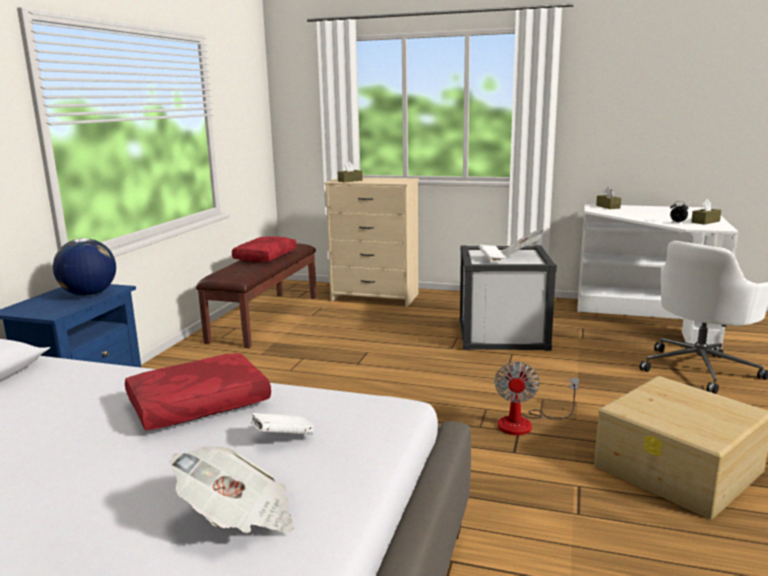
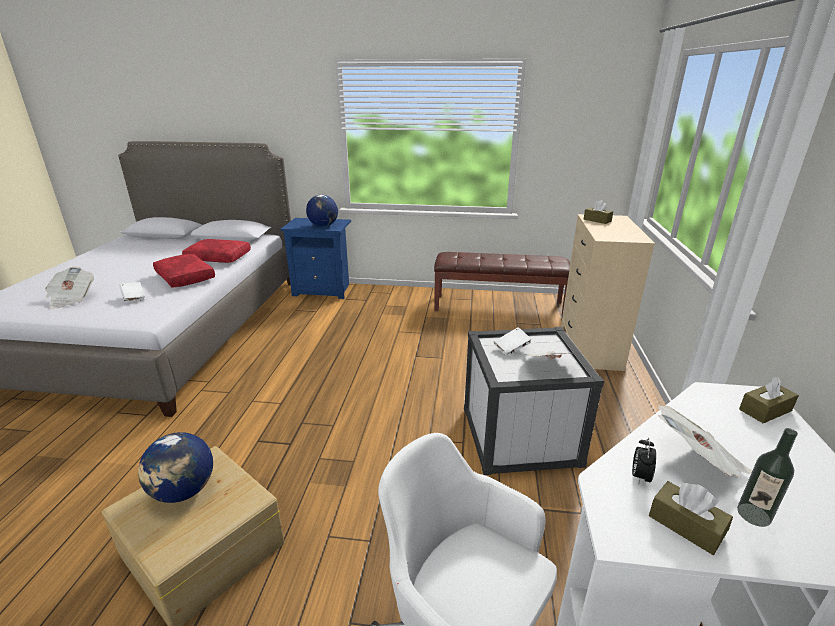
camera: 80 degrees right, 10 degrees up
red pillow [232,236,297,262] -> red pillow moved to [182,239,251,263]
fan [494,362,579,435] -> none
none -> globe [138,432,213,503]
none -> newspaper [658,405,752,478]
none -> bottle [737,428,798,527]

